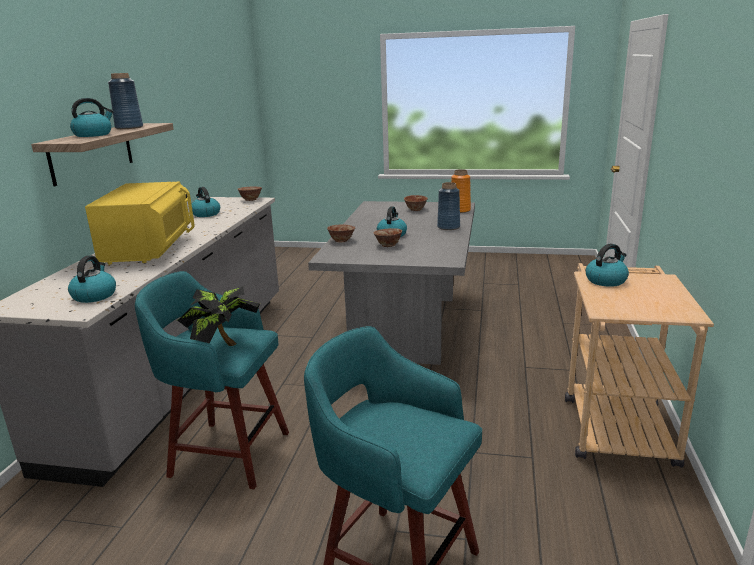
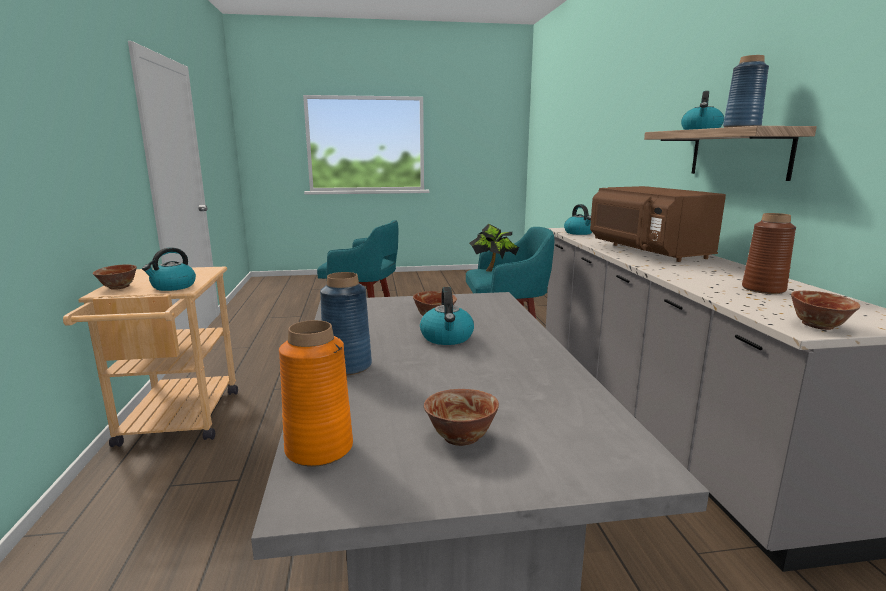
camera: 160 degrees right, 5 degrees down
yellow microwave [85,182,195,265] -> brown microwave [590,186,726,262]
kettle [192,187,220,217] -> brown vase [742,213,796,294]
bowl [327,225,355,243] -> bowl moved to [93,264,137,290]

